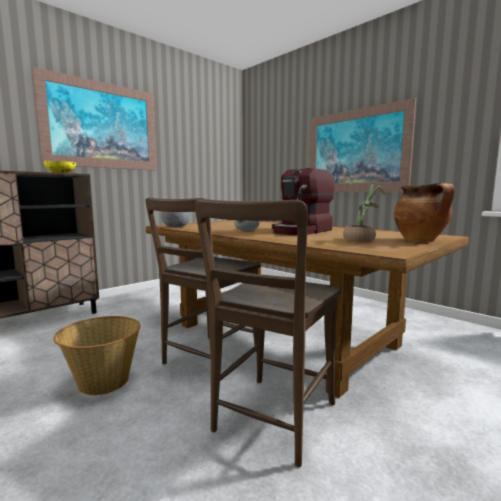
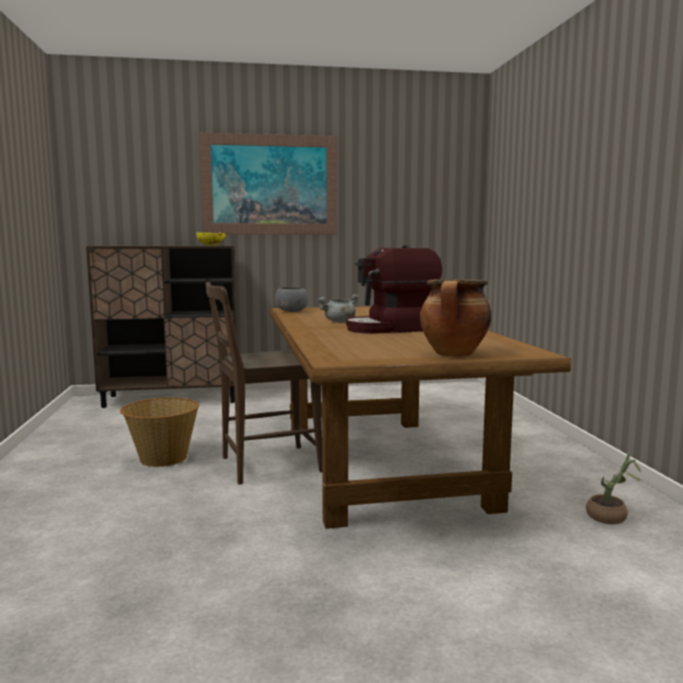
camera: 35 degrees right, 0 degrees up
brown chair [195,199,342,467] -> none
picture [309,98,416,192] -> none
potted plant [343,184,386,242] -> potted plant moved to [586,453,641,524]

